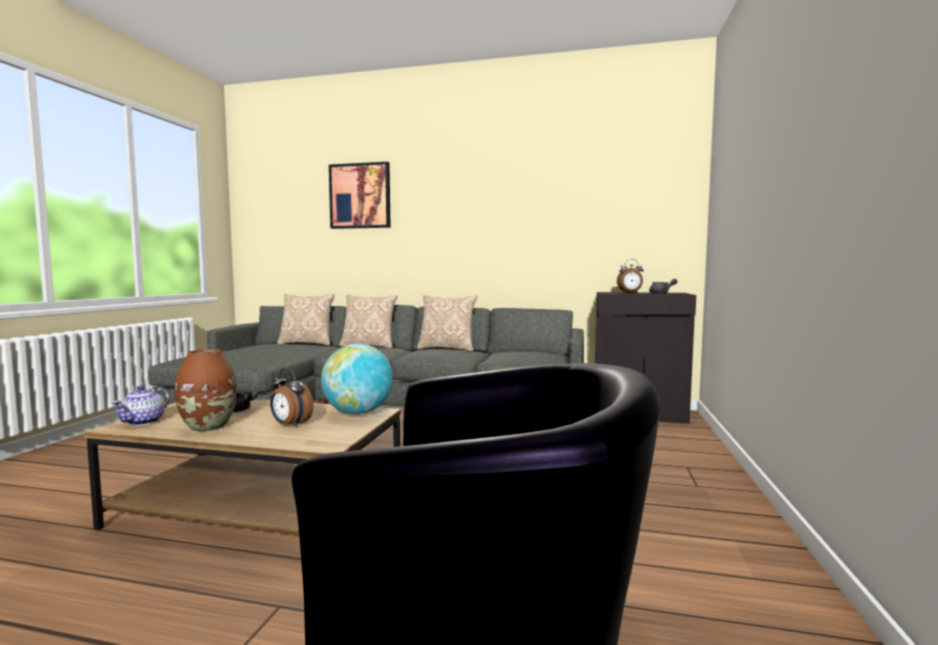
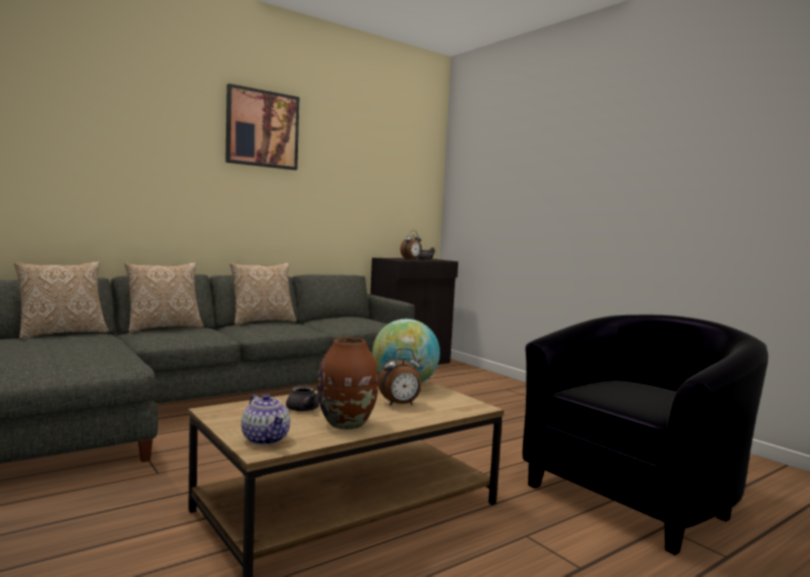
camera: 50 degrees left, 0 degrees up
picture [329,162,391,229] -> picture moved to [225,84,299,170]

